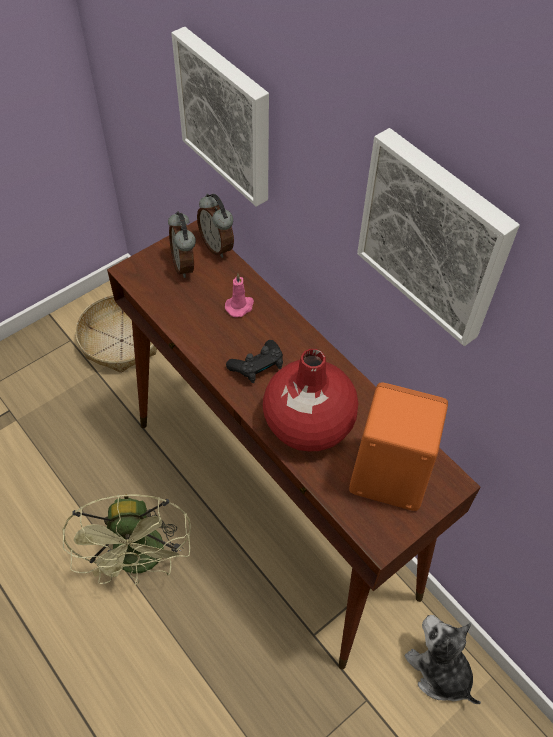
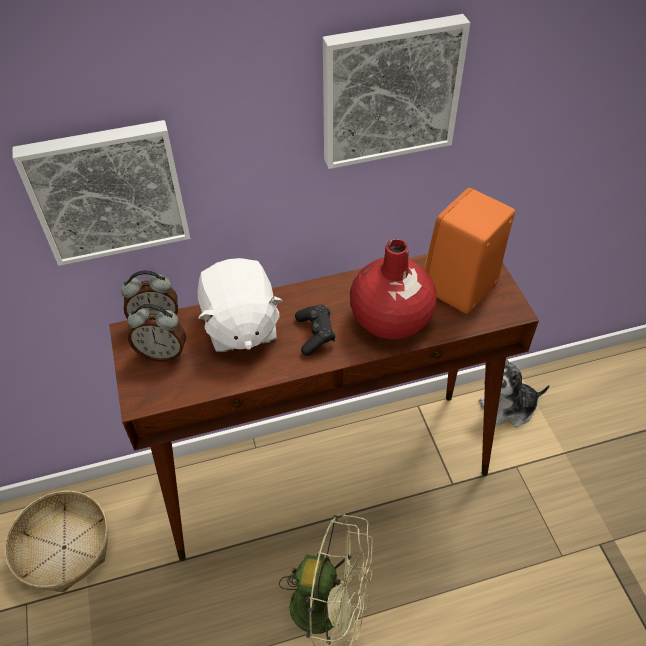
camera: 65 degrees left, 5 degrees down
pink candle [225,274,254,317] -> white plush toy [198,258,283,352]

